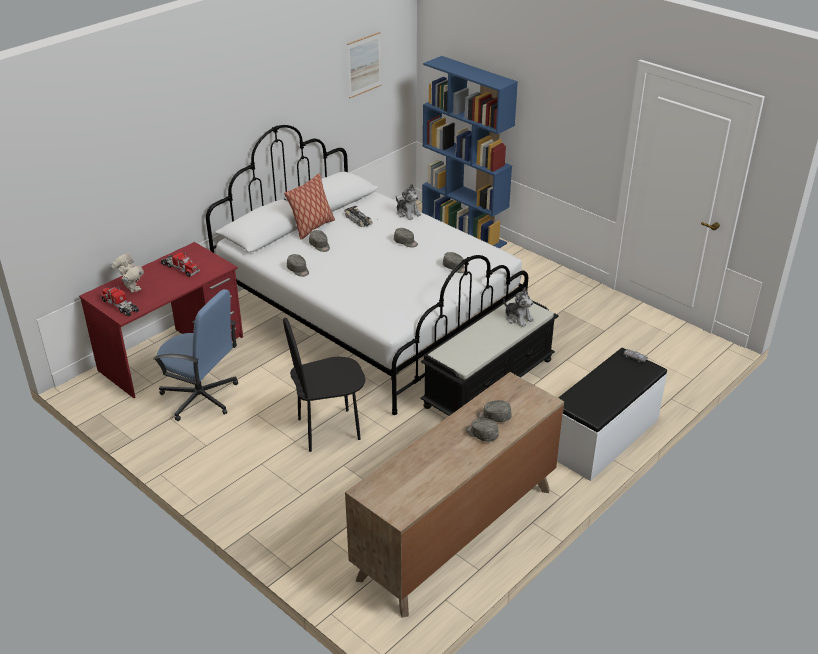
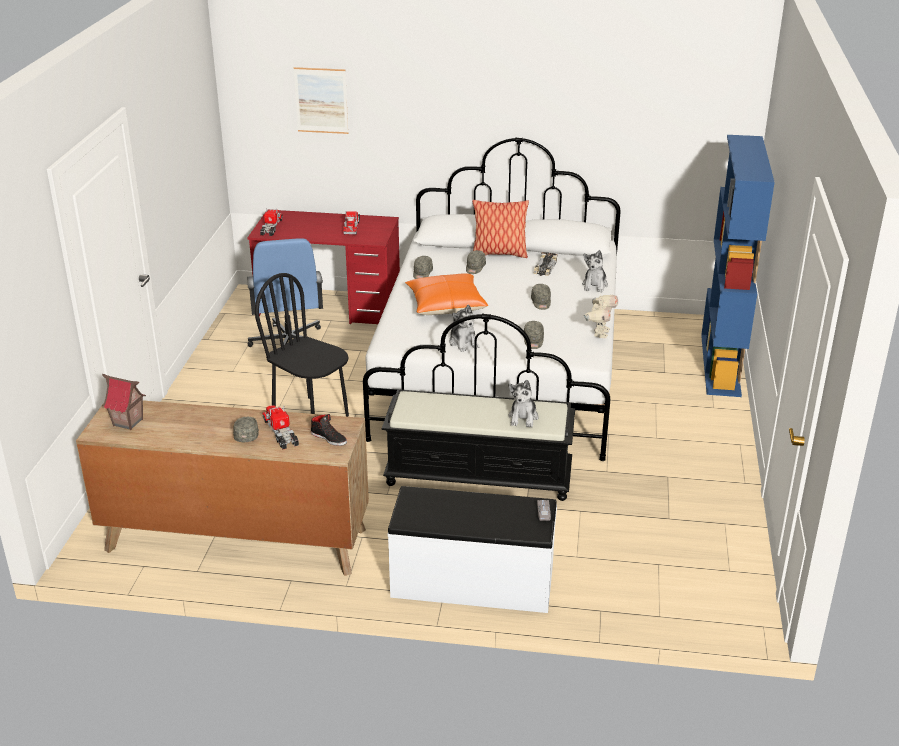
camera: 55 degrees right, 5 degrees down
toy robot [110,253,144,292] -> toy robot moved to [584,295,618,338]
picture [347,32,381,98] -> picture moved to [294,67,348,134]
grey cap [477,400,512,422] -> toy truck [262,405,299,450]
none -> toy house [102,374,146,430]
none -> black shoe [311,414,347,446]
none -> orange pillow [405,274,488,315]
none -> plush toy [449,304,479,352]

